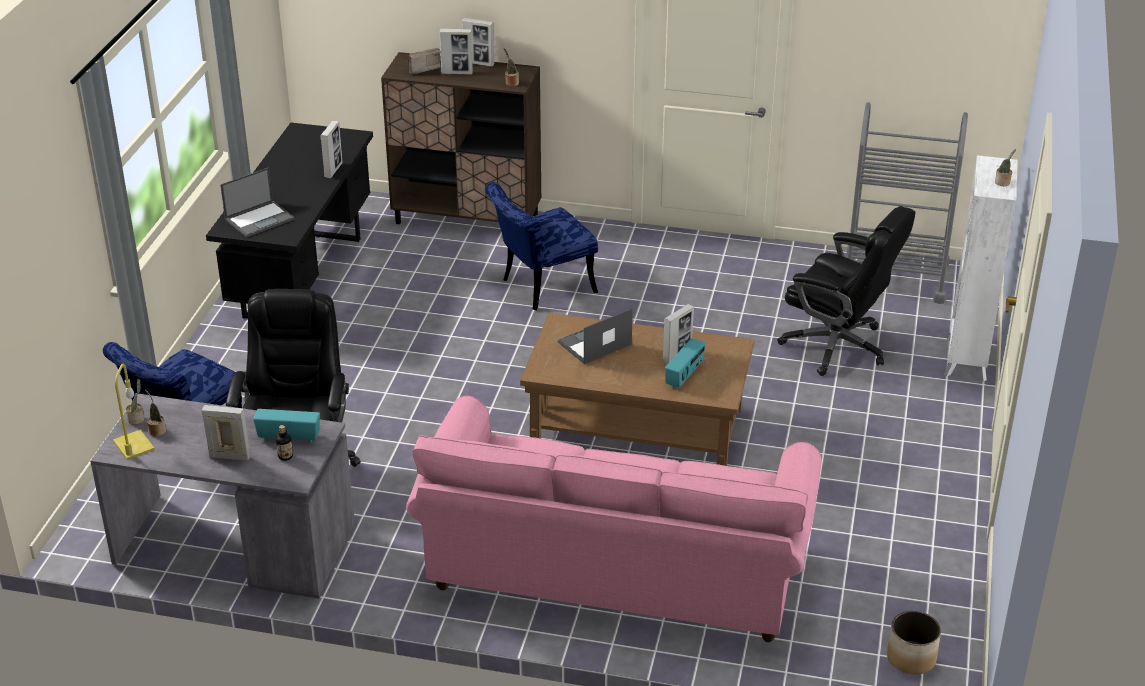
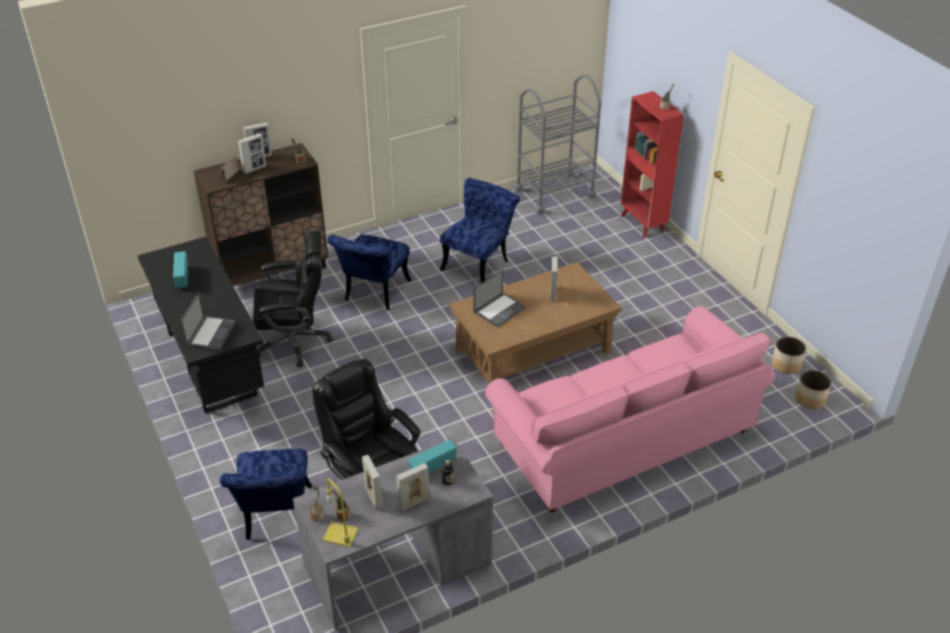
camera: 40 degrees left, 5 degrees up
picture frame [320,121,343,178] -> picture frame moved to [362,455,383,510]
laptop [558,308,633,364] -> laptop turned 150 degrees counterclockwise [474,270,526,327]
radio [665,338,705,389] -> radio moved to [173,251,189,288]
black office chair [777,206,916,376] -> black office chair moved to [253,231,334,368]
white bookcase [944,155,1018,381] -> red bookcase [621,91,684,238]
none -> blue chair [440,178,521,283]
none -> planter [772,337,806,374]

